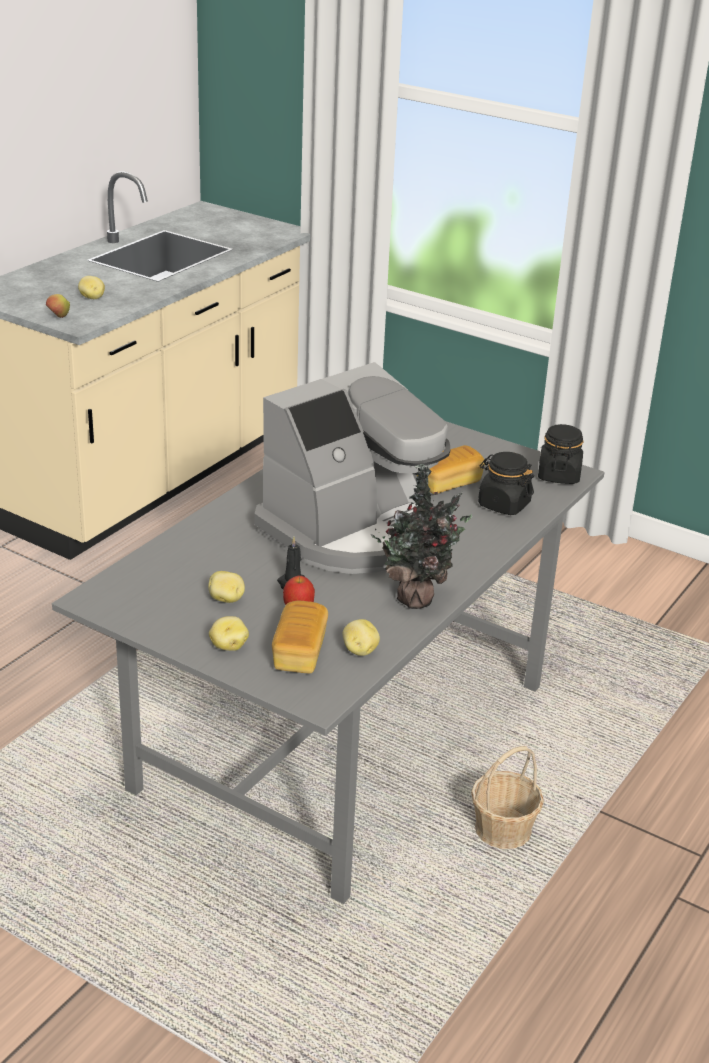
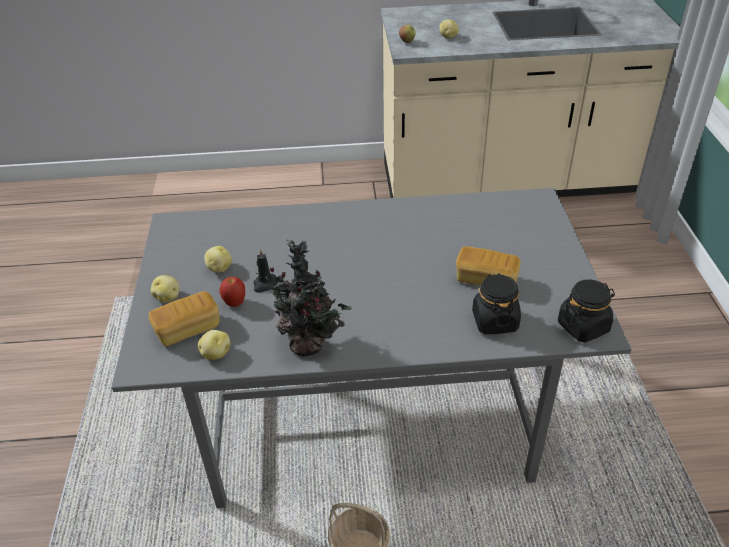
camera: 55 degrees right, 10 degrees up
coffee machine [254,362,450,574] -> none

